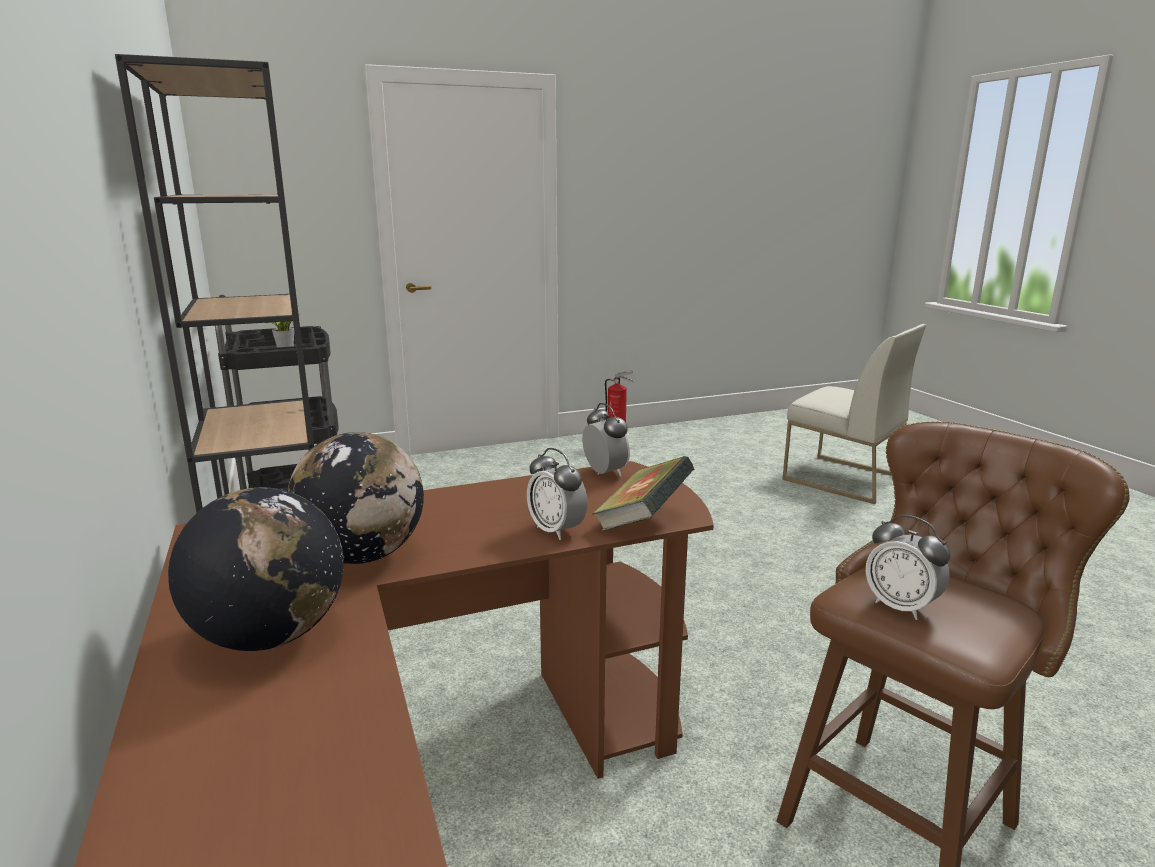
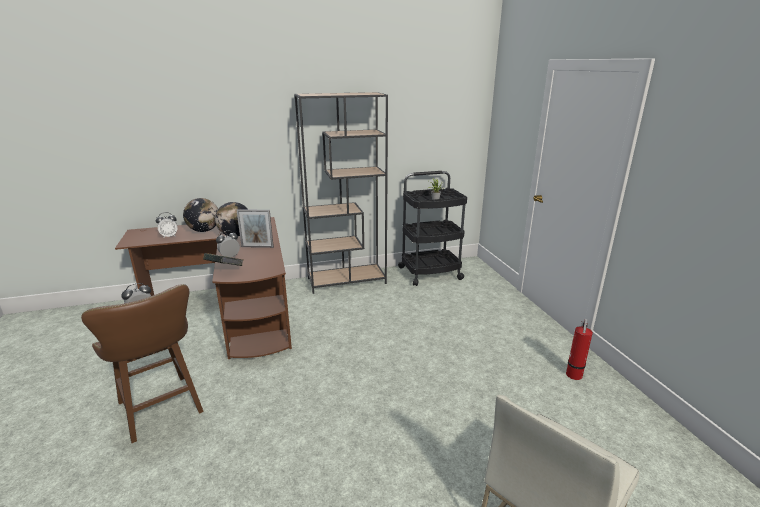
camera: 95 degrees right, 5 degrees up
alarm clock [582,403,630,476] -> alarm clock moved to [156,212,177,238]
none -> picture frame [236,209,274,248]

